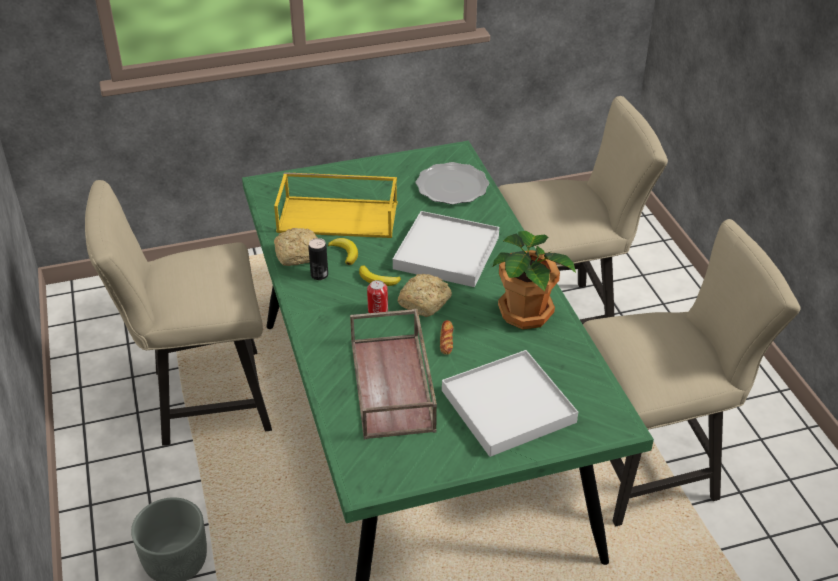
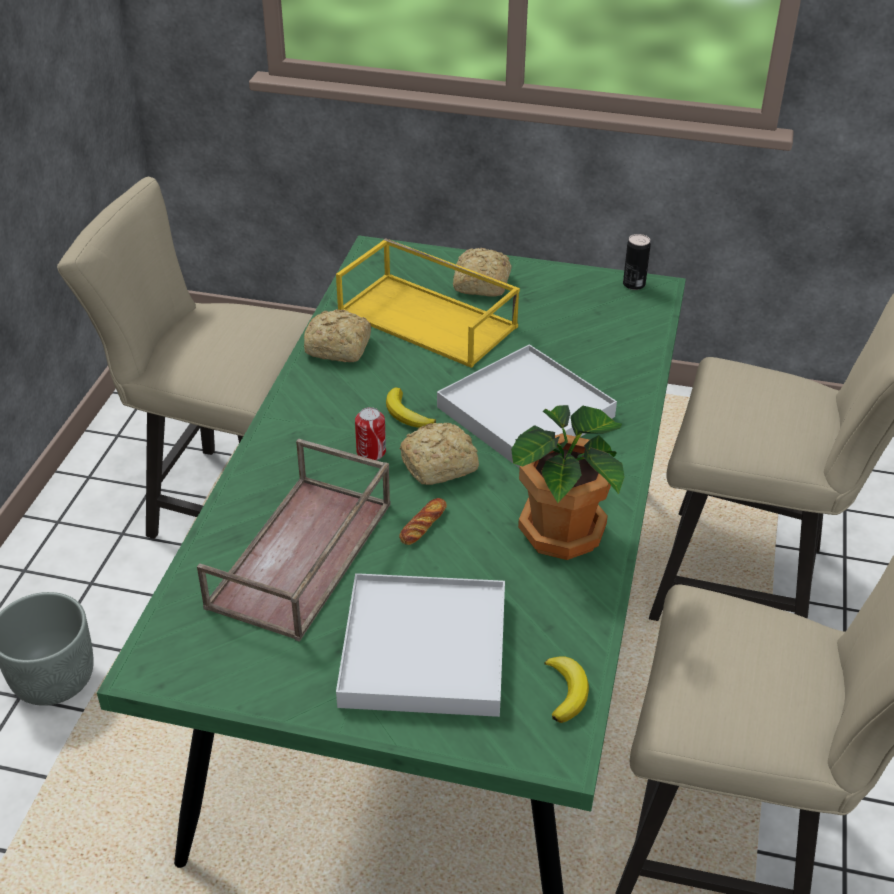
camera: 30 degrees right, 0 degrees up
can [308,238,328,280] -> can moved to [623,234,651,290]
banana [328,238,358,265] -> banana moved to [544,657,589,723]
plate [416,162,489,204] -> none
none -> bread [453,248,512,297]

